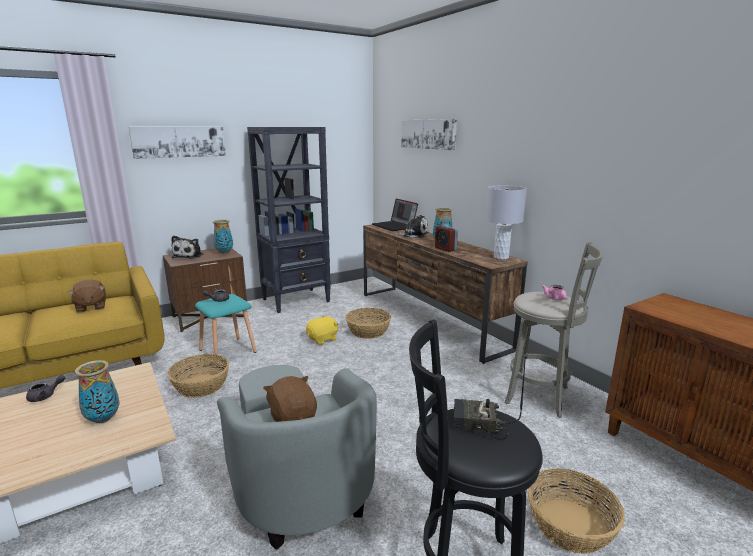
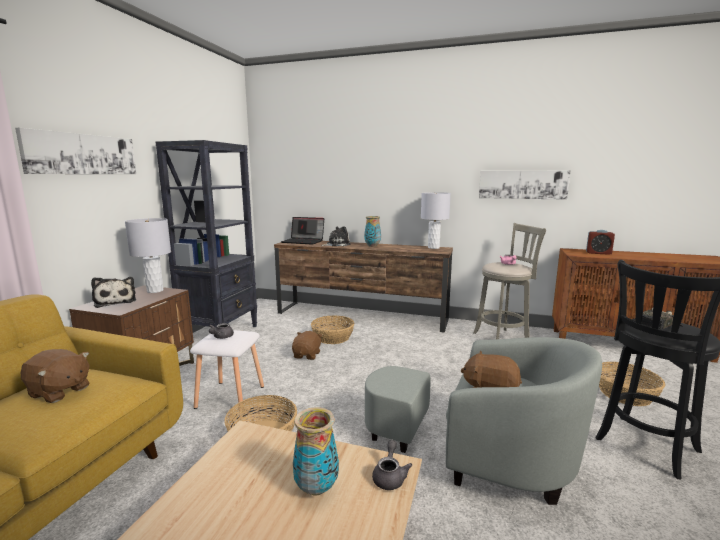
camera: 40 degrees left, 5 degrees down
grey teapot [26,375,65,402] -> grey teapot moved to [372,440,412,490]
turquoise stool [195,294,257,361] -> white stool [190,330,264,409]
vase [213,220,233,254] -> grey table lamp [125,218,171,293]
yellow plush toy [306,316,338,345] -> brown plush toy [292,331,323,360]
picture [401,119,457,150] -> picture moved to [479,170,571,200]
alarm clock [435,225,458,252] -> alarm clock moved to [586,230,615,255]

